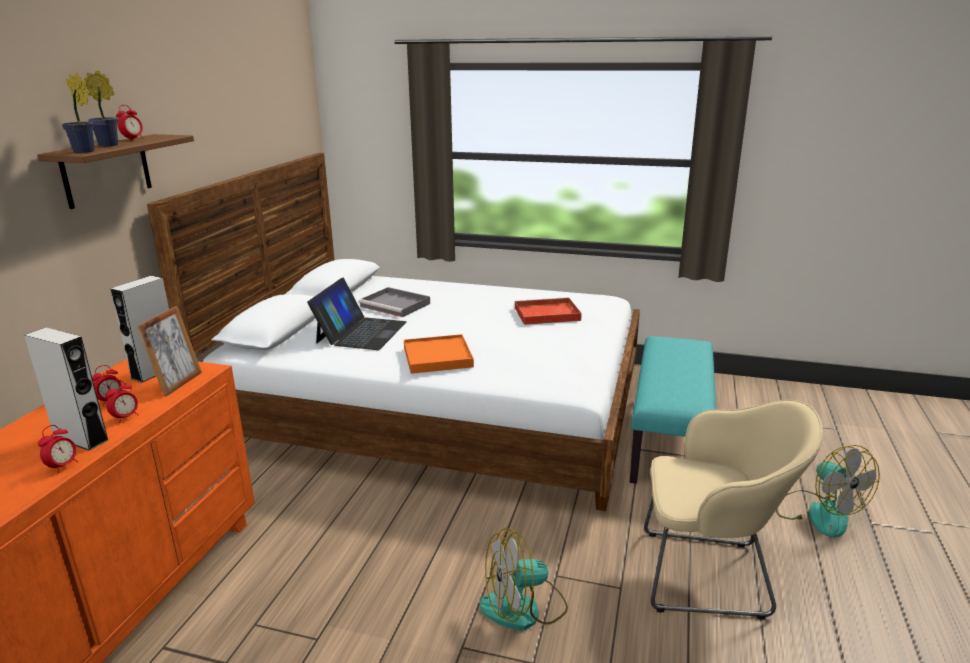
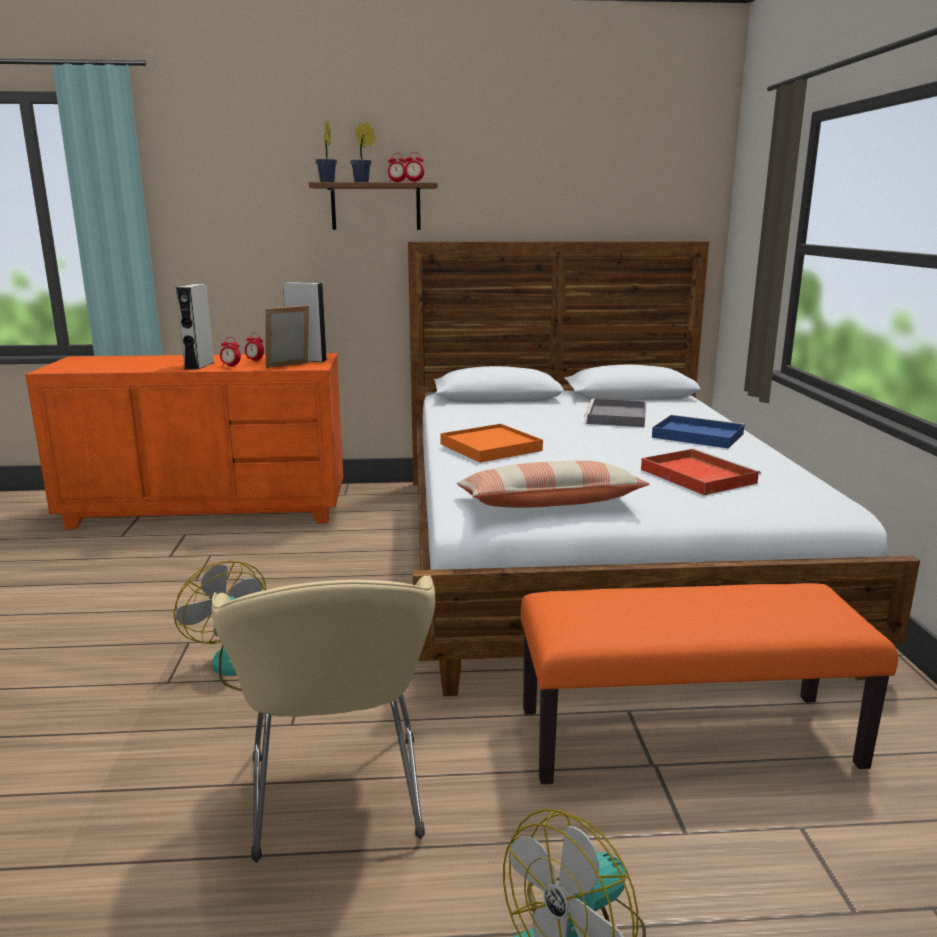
camera: 70 degrees right, 5 degrees down
alarm clock [38,425,78,473] -> alarm clock moved to [405,152,424,182]
picture frame [137,306,202,397] -> picture frame turned 150 degrees clockwise [265,306,309,368]
laptop [307,278,407,350] -> none
turquoise bench [630,336,716,484] -> orange bench [521,583,898,784]
none -> pillow [456,461,650,508]
none -> blue tray [652,415,745,449]

